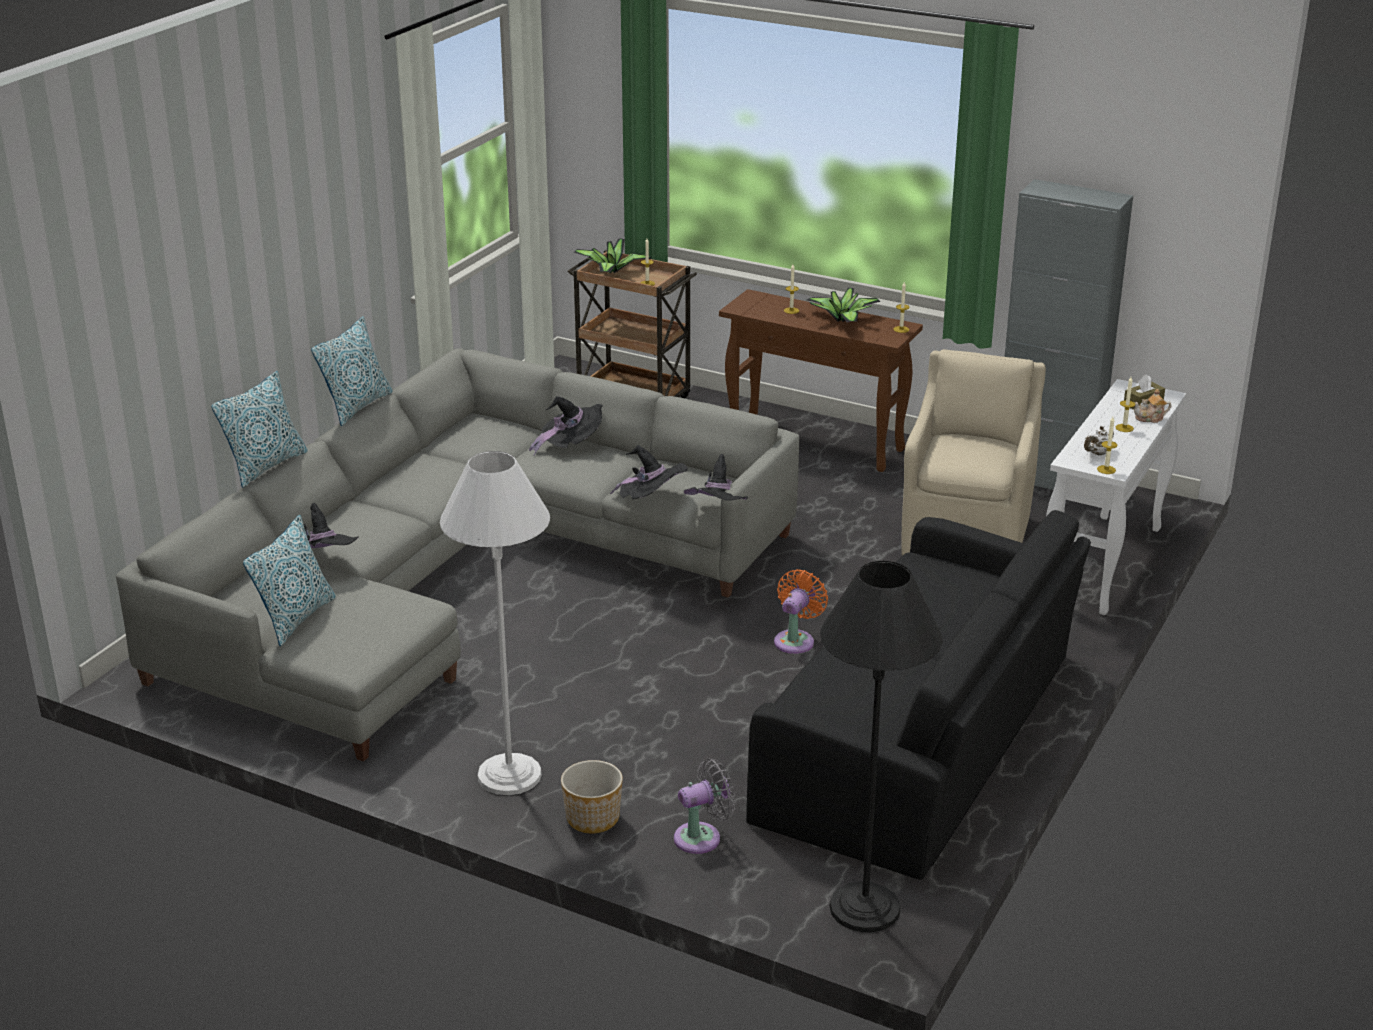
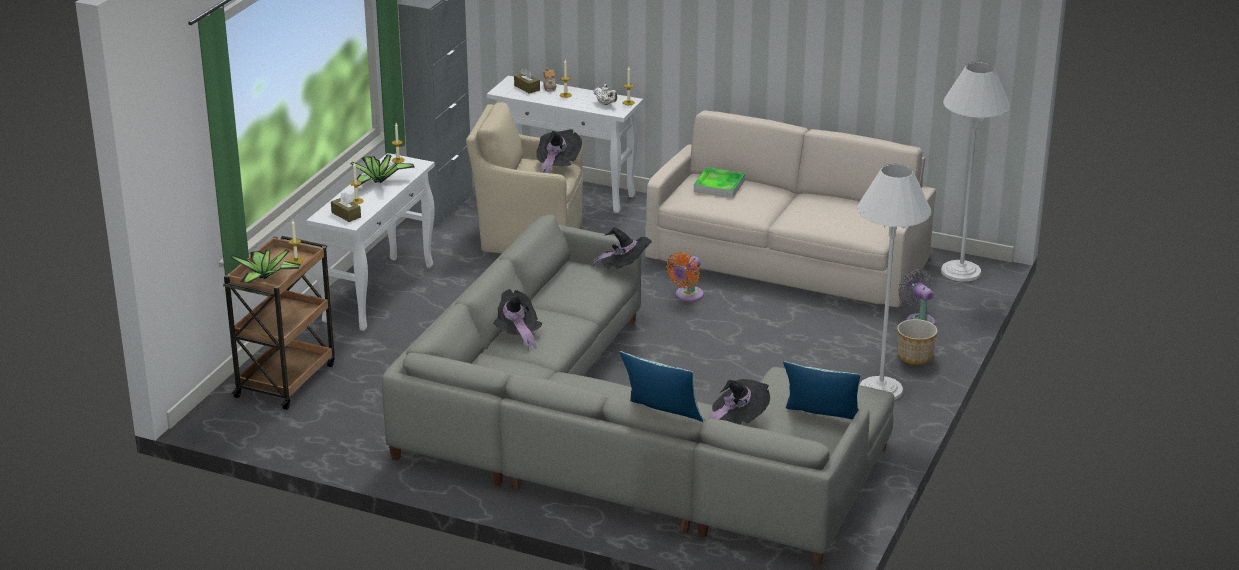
camera: 95 degrees left, 0 degrees up
pillow [311,316,393,426] -> none
black hat [610,445,688,499] -> black hat moved to [537,129,582,173]
brown console table [719,289,923,472] -> white console table [306,153,435,331]
black sofa [746,510,1091,880] -> beige sofa [645,110,936,307]
orange fan [774,569,828,654] -> orange fan turned 75 degrees counterclockwise [666,252,704,302]
black floor lamp [820,561,943,932] -> white floor lamp [941,62,1010,282]
none -> brown tissue box [331,192,361,222]
none -> tray [694,167,745,198]

